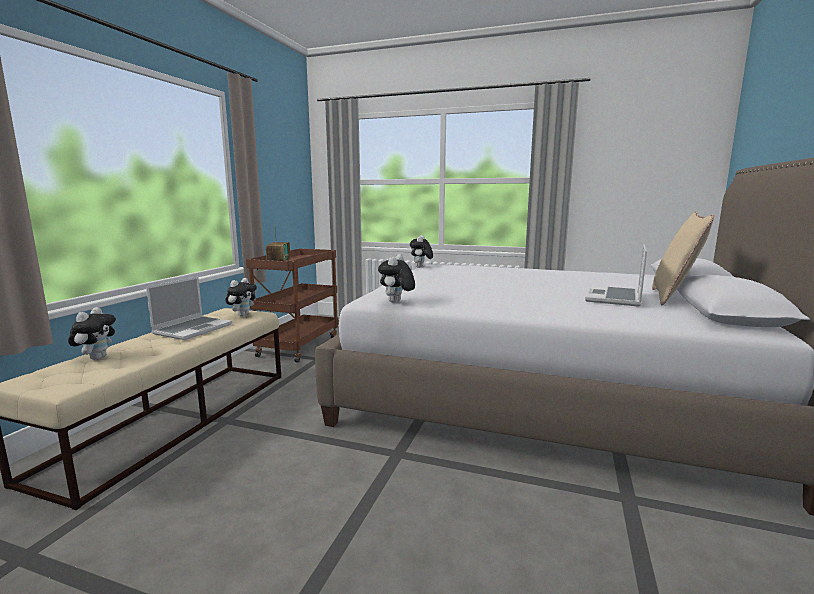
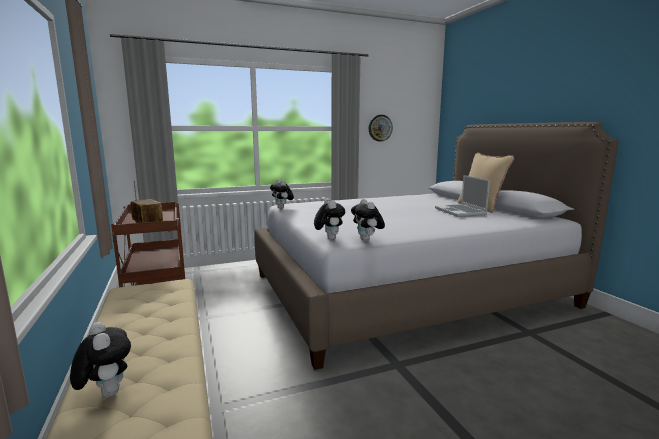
camera: 40 degrees left, 0 degrees up
laptop [146,277,232,340] -> none
plush toy [225,278,257,316] -> plush toy moved to [314,198,345,240]
none -> wall clock [369,115,393,142]

